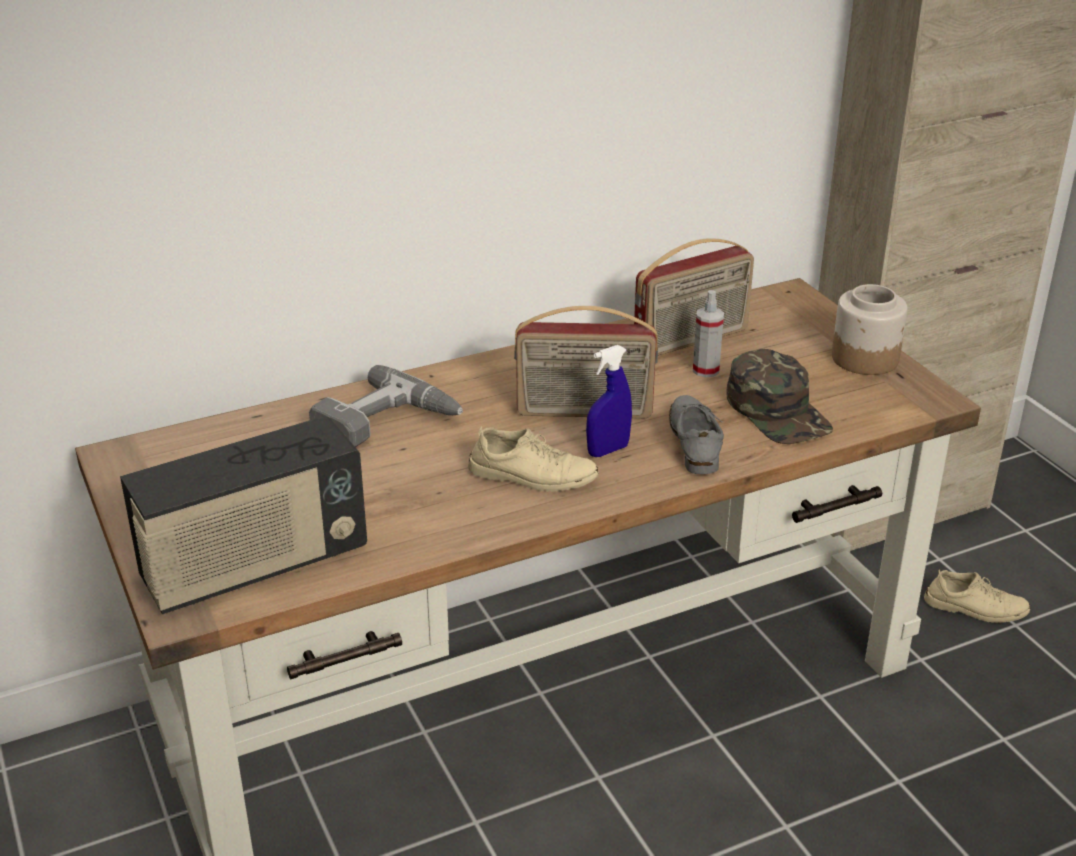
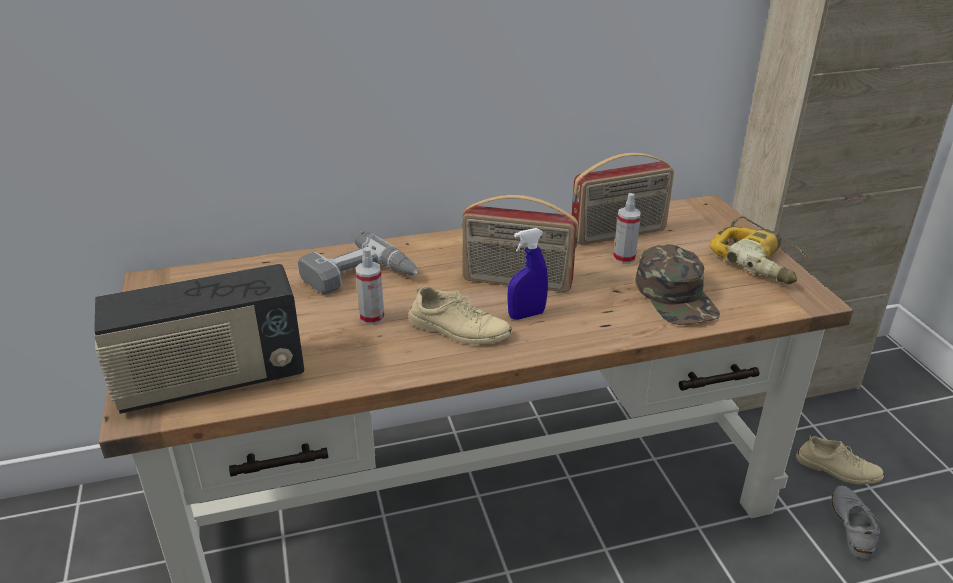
camera: 10 degrees right, 0 degrees up
grey shoe [669,395,724,474] -> grey shoe moved to [831,486,880,559]
jar [832,284,907,375] -> power drill [709,217,807,284]
none -> spray bottle [355,247,385,325]

